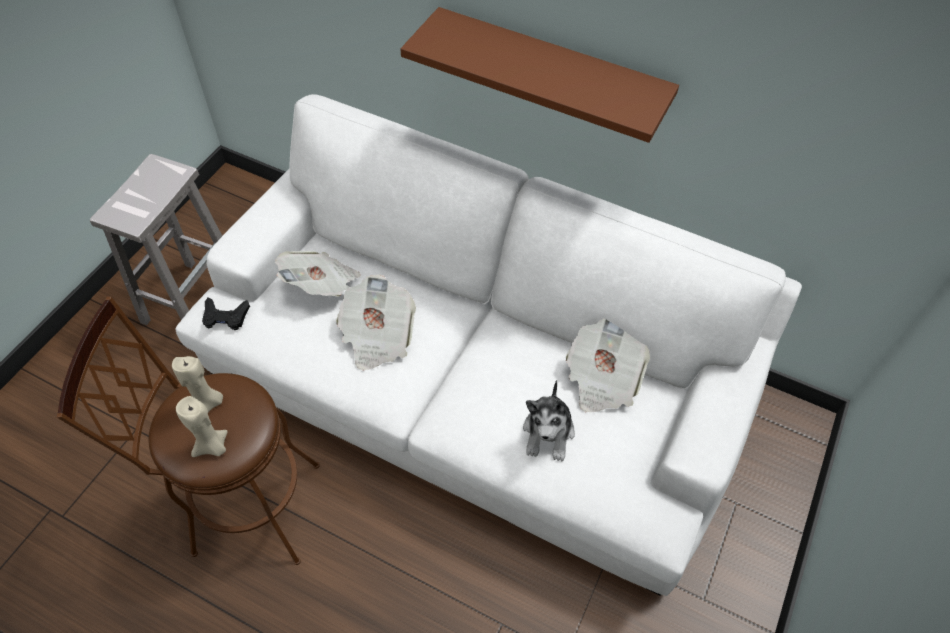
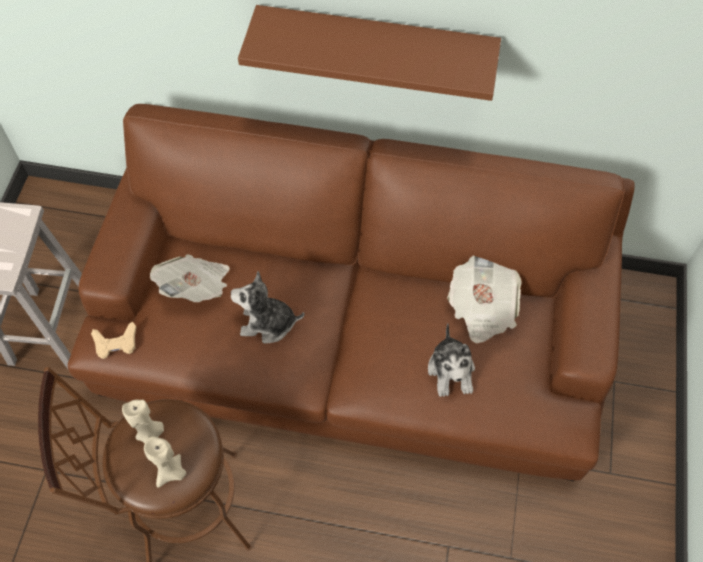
camera: 15 degrees left, 5 degrees up
white sofa [176,94,802,596] -> brown sofa [68,104,635,481]
black game controller [202,298,250,330] -> beige game controller [91,322,136,359]
newspaper [336,275,416,371] -> plush toy [231,271,305,343]

